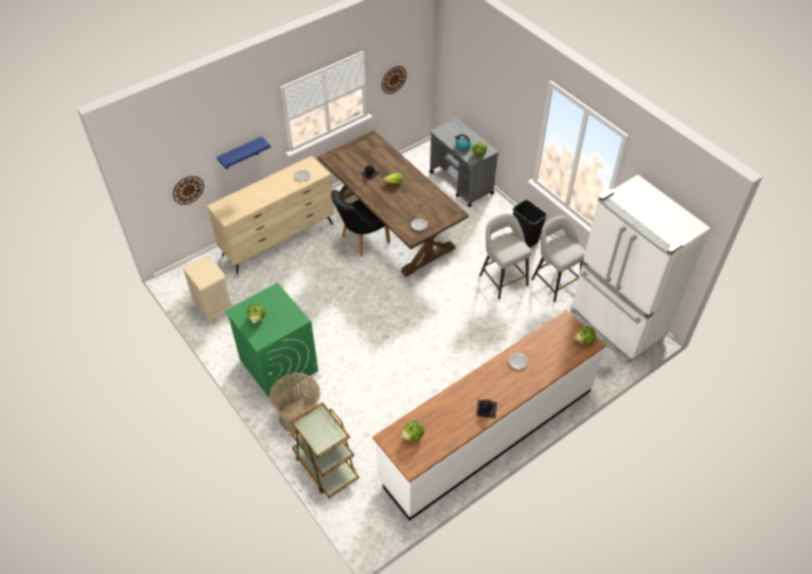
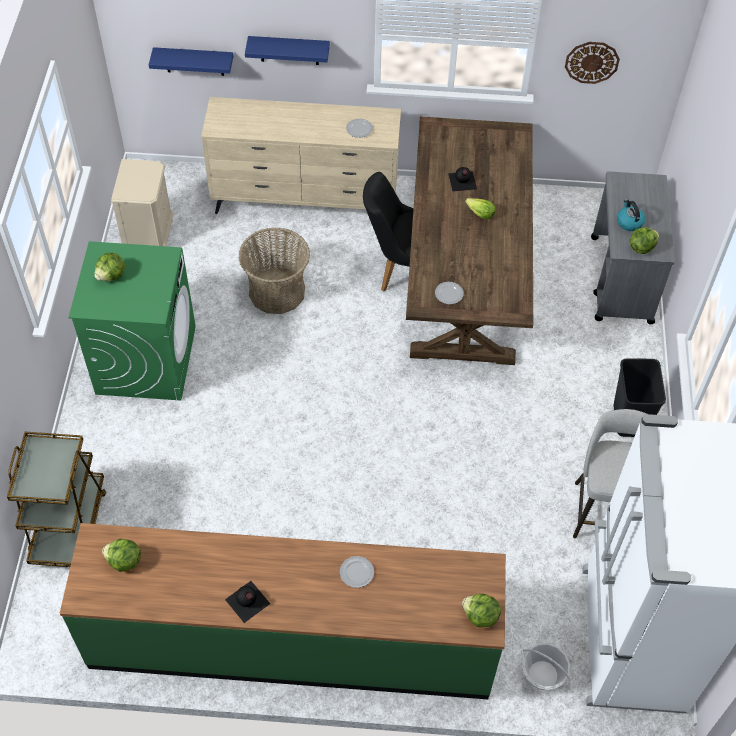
camera: 40 degrees right, 5 degrees up
wall clock [173,176,204,204] -> blue shelf [149,47,233,76]
basket [269,373,320,433] -> basket moved to [239,227,310,314]
white counter [373,310,606,521] -> green counter [60,523,506,699]
grey stool [479,213,531,299] -> none

